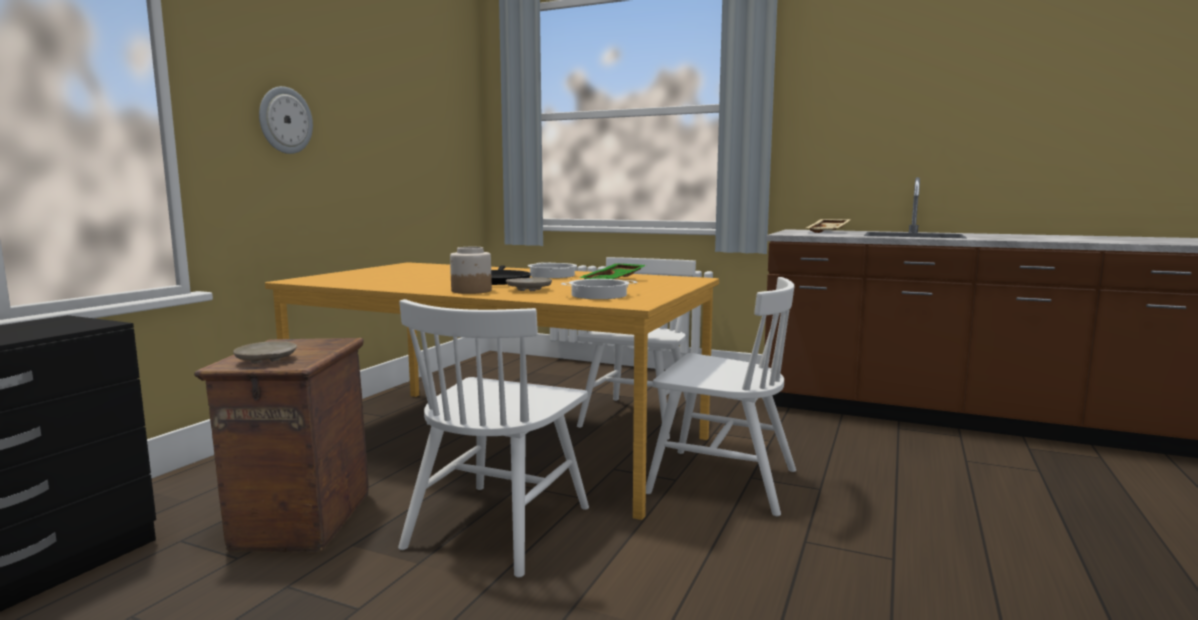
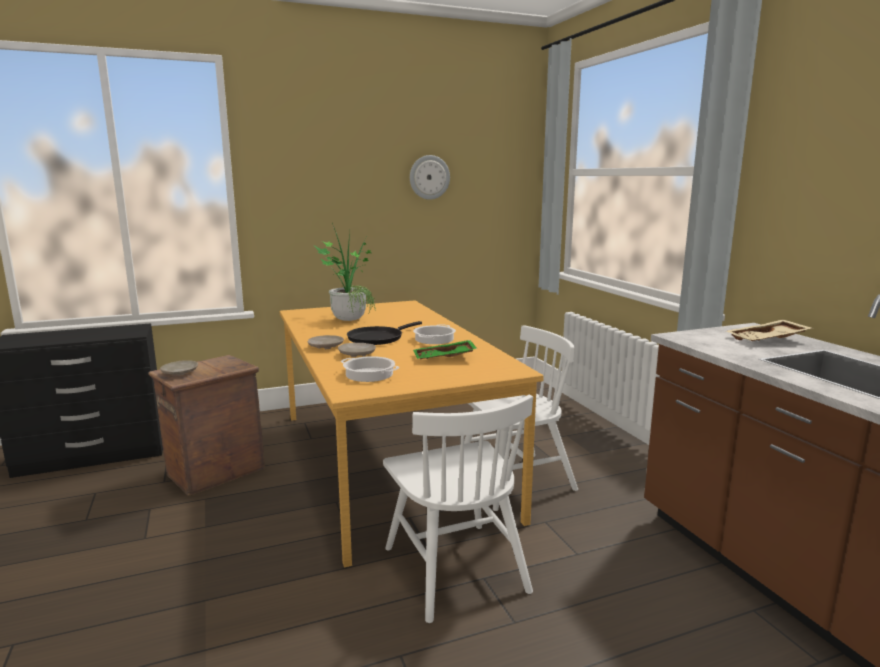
camera: 45 degrees right, 5 degrees up
wall clock [259,86,313,154] -> wall clock moved to [410,155,450,200]
white chair [398,299,589,578] -> none
jar [450,247,492,294] -> beige plate [307,335,344,349]
none -> potted plant [315,223,376,321]

